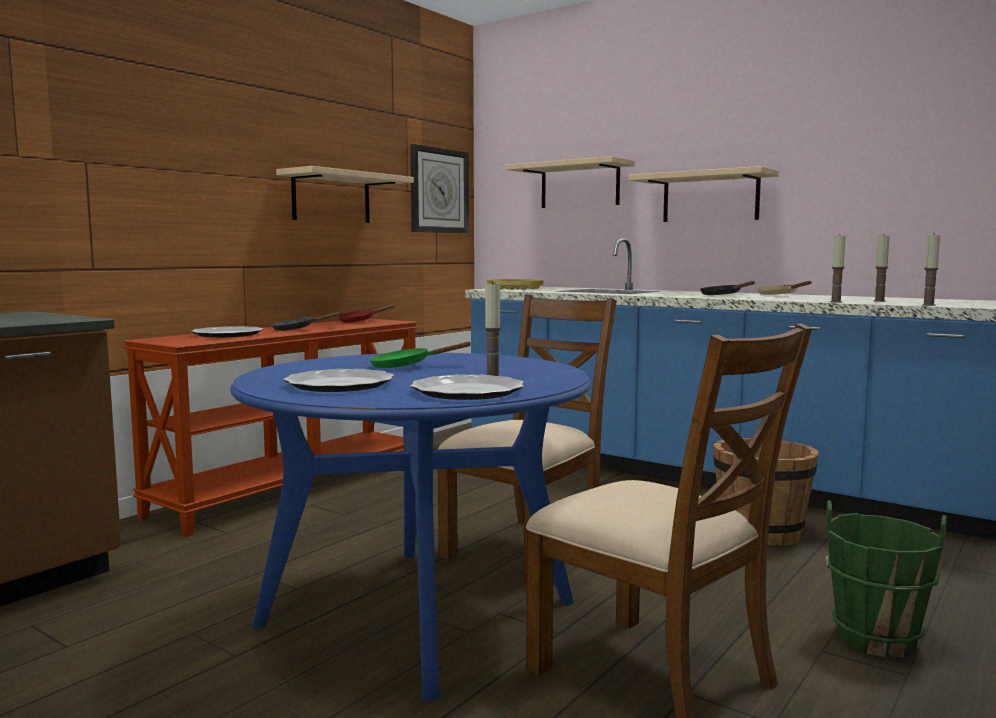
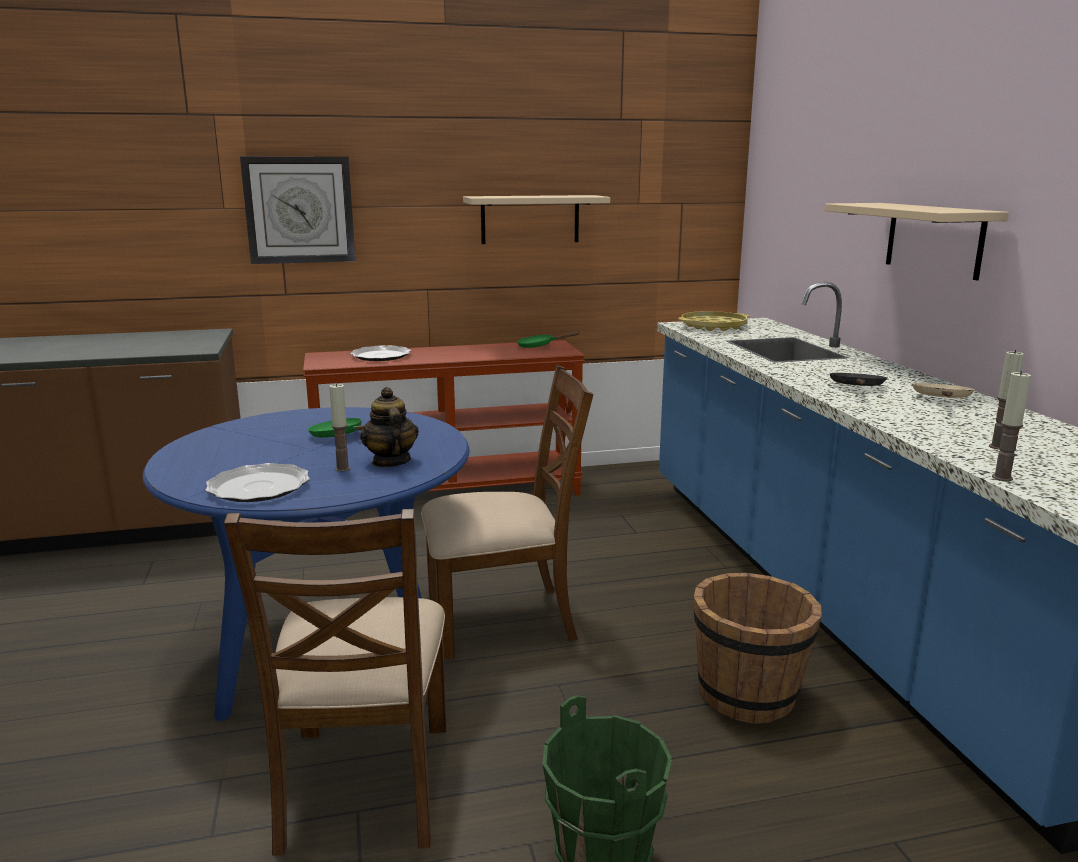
camera: 40 degrees right, 10 degrees up
black frying pan [272,312,343,331] -> none
plate [283,369,395,392] -> none
red frying pan [338,305,395,322] -> green frying pan [517,332,580,348]
wall clock [410,144,469,233] -> wall clock moved to [240,156,355,264]
beige shelf [505,156,635,208] -> none
candle [830,236,846,303] -> none
none -> teapot [360,387,419,468]

